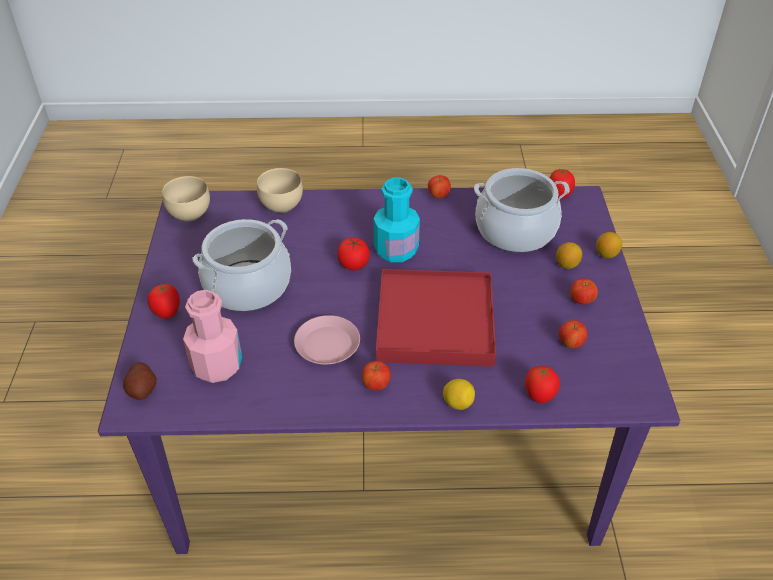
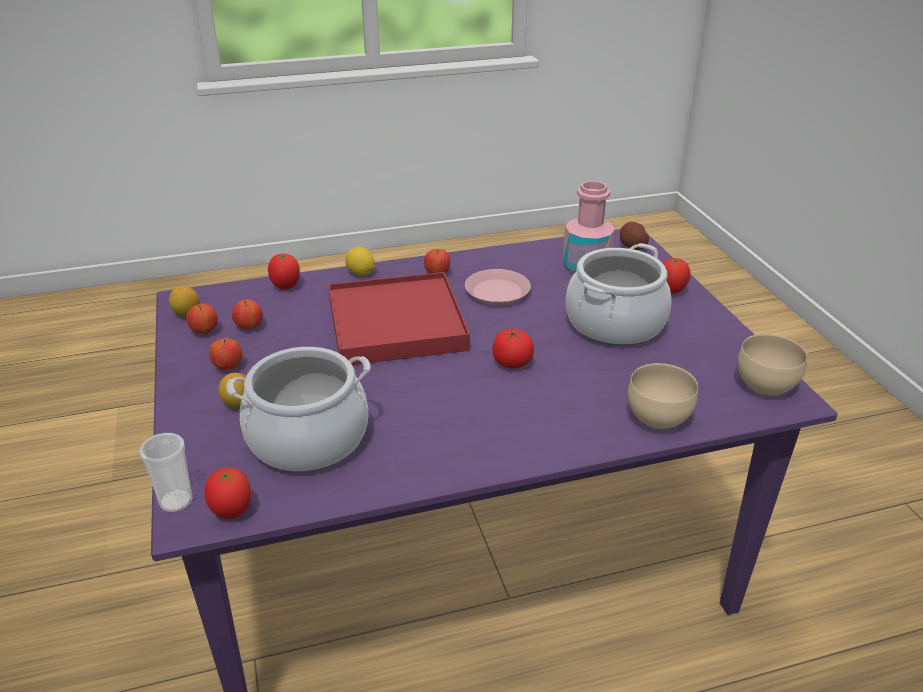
camera: 165 degrees right, 10 degrees down
turquoise bottle [373,178,420,262] -> none
apple [428,175,451,198] -> apple moved to [186,303,218,334]
lemon [596,232,622,258] -> lemon moved to [169,286,200,317]
none -> cup [139,433,193,512]

